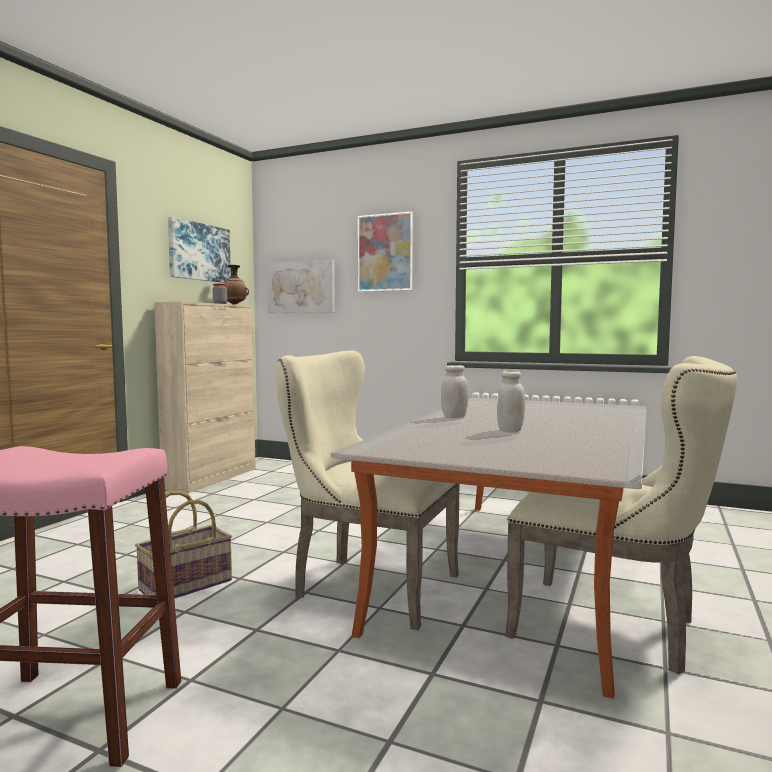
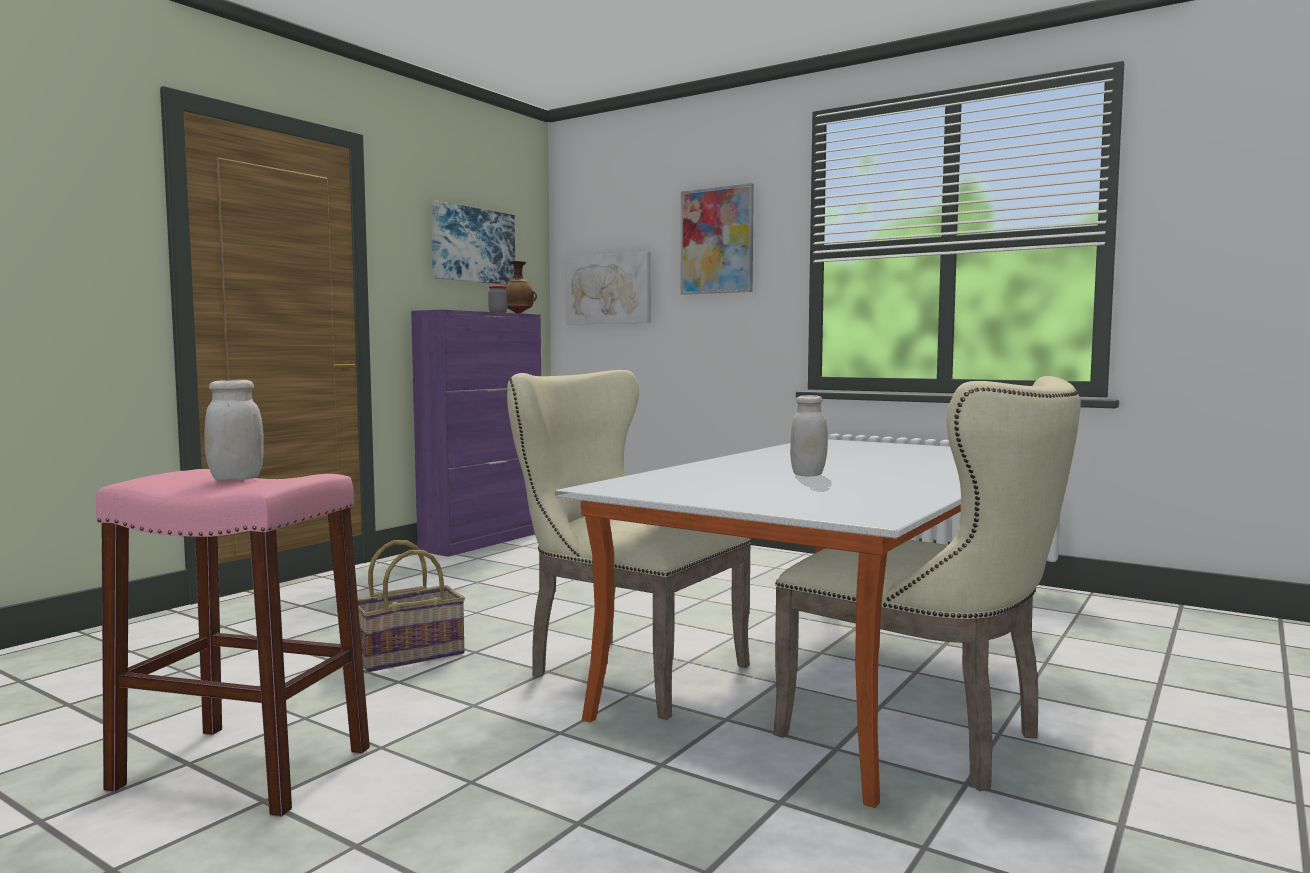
camera: 10 degrees right, 0 degrees up
beige cabinet [154,302,256,493] -> purple cabinet [411,310,541,557]
white jar [441,365,468,418] -> white jar moved to [204,380,264,480]

